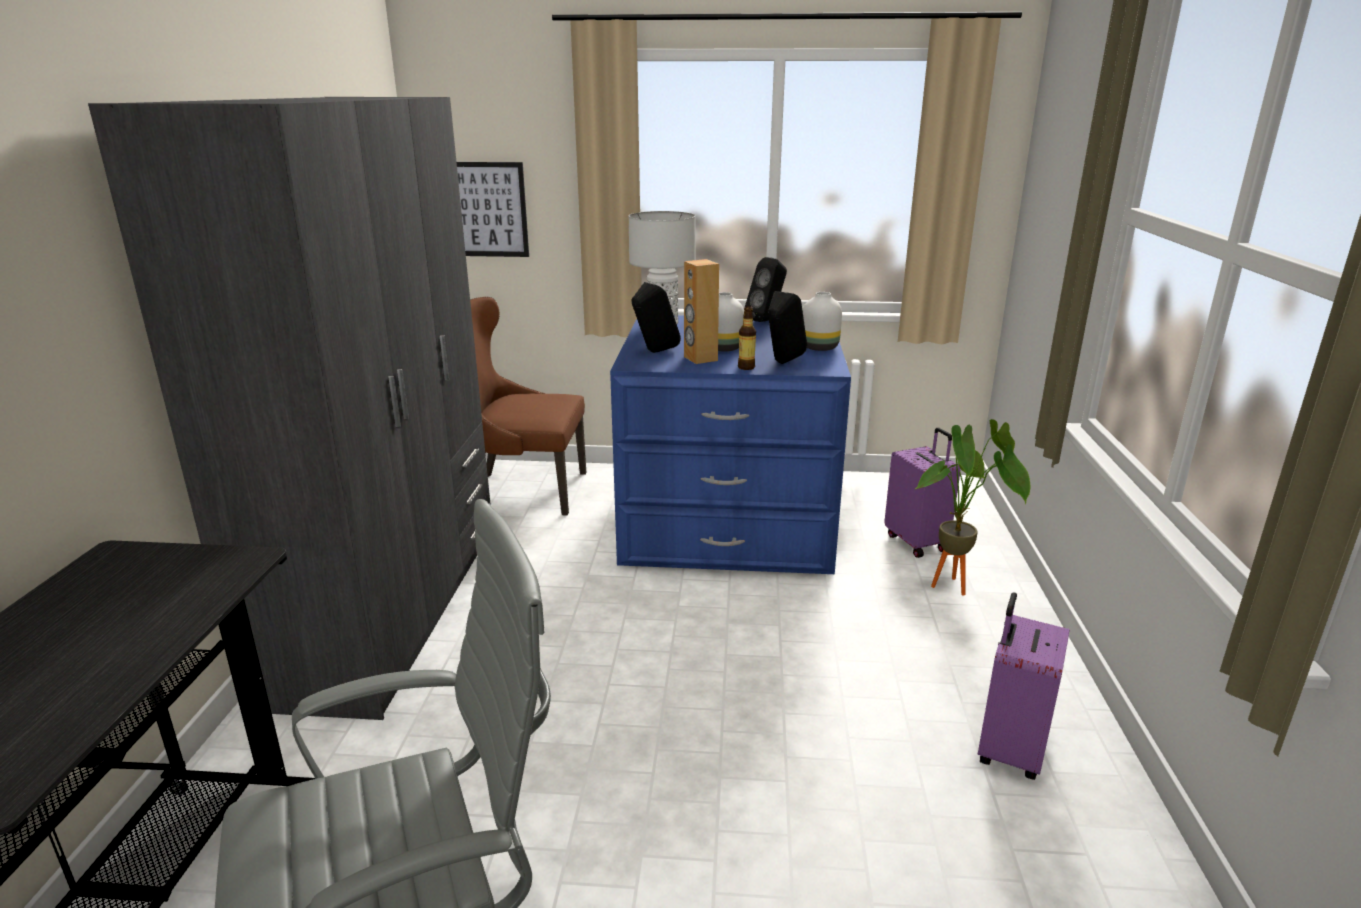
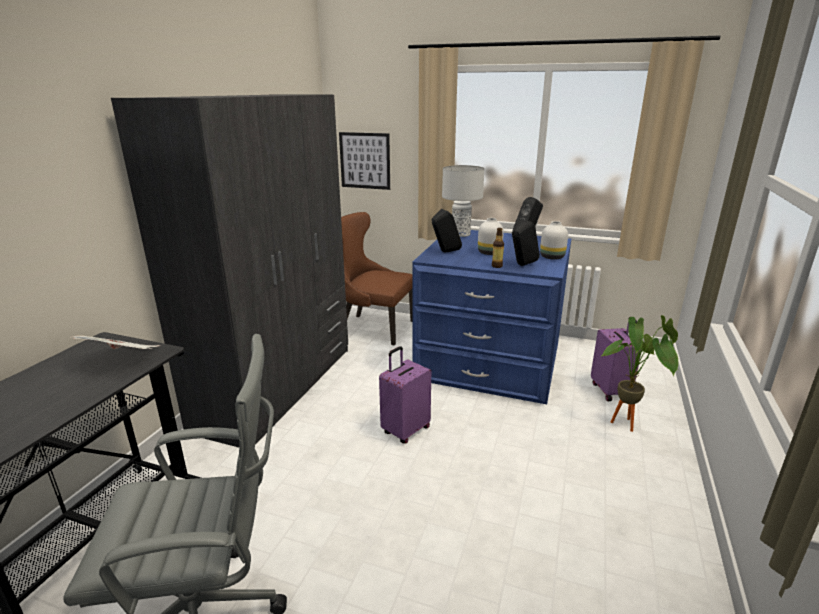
camera: 15 degrees right, 0 degrees up
brown speaker [684,259,719,364] -> none
purple suitcase [978,593,1070,780] -> purple suitcase moved to [379,346,431,444]
none -> newspaper [72,335,160,349]

